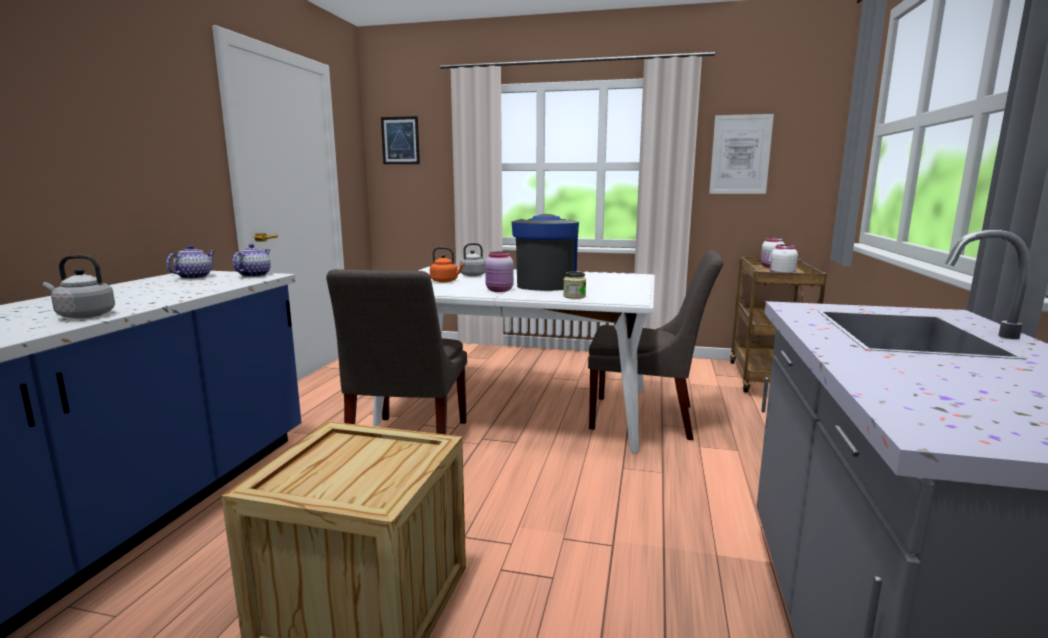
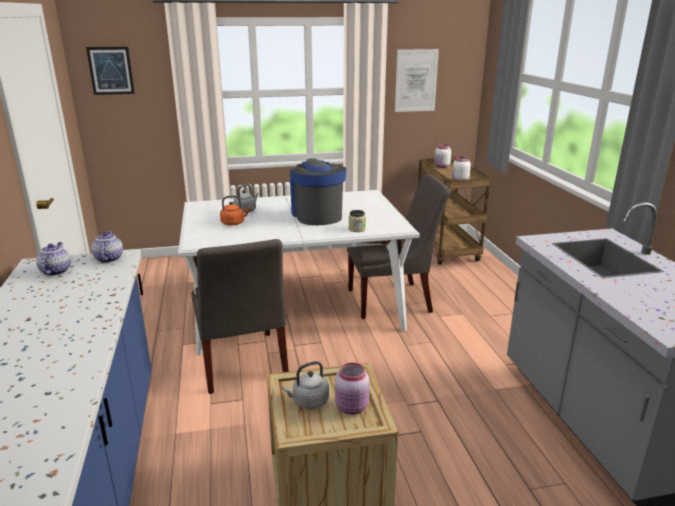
camera: 25 degrees left, 10 degrees up
grey kettle [43,255,115,318] -> grey kettle moved to [282,361,329,409]
pink jar [485,252,514,292] -> pink jar moved to [335,363,370,415]

